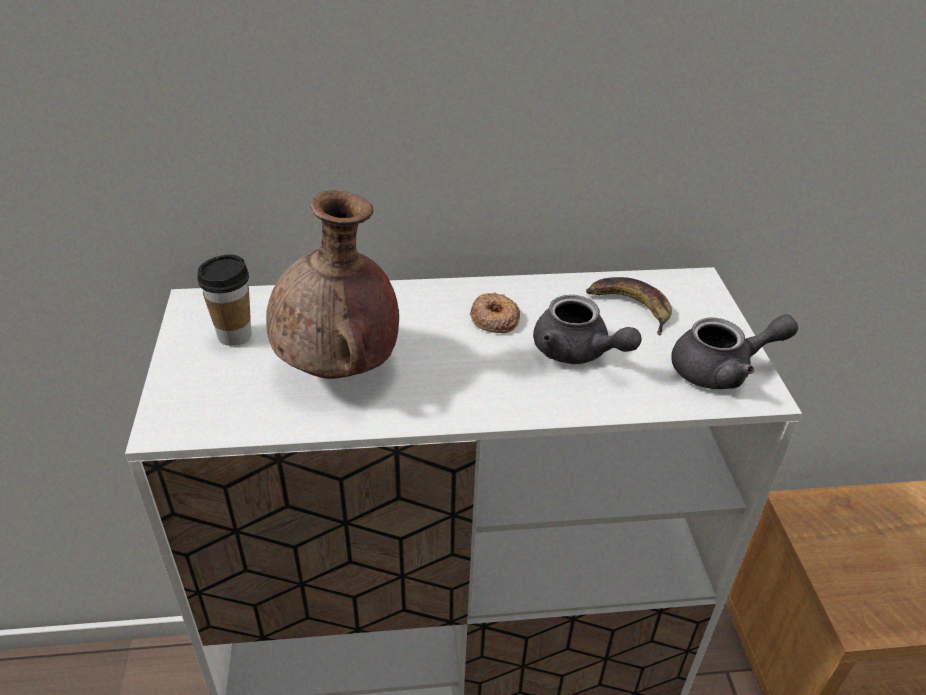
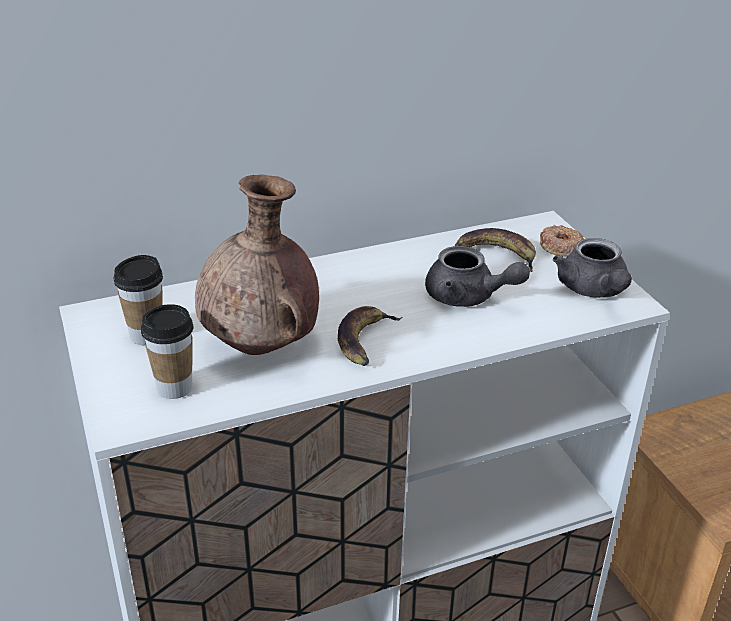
camera: 15 degrees left, 5 degrees down
donut [470,292,520,333] -> donut moved to [540,225,584,257]
grey teapot [671,314,798,389] -> grey teapot turned 105 degrees clockwise [553,238,632,298]
none -> cup [141,304,193,399]
none -> banana [338,306,402,366]

